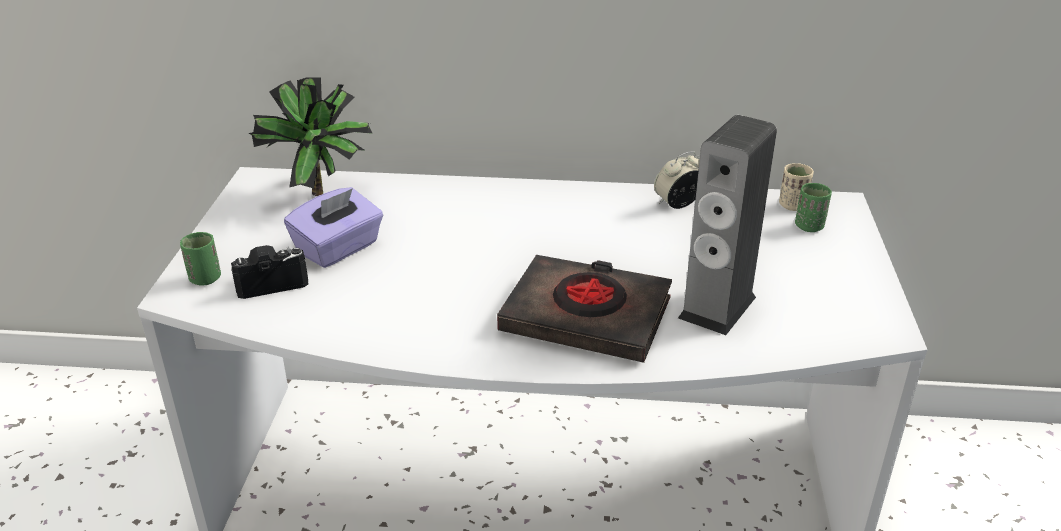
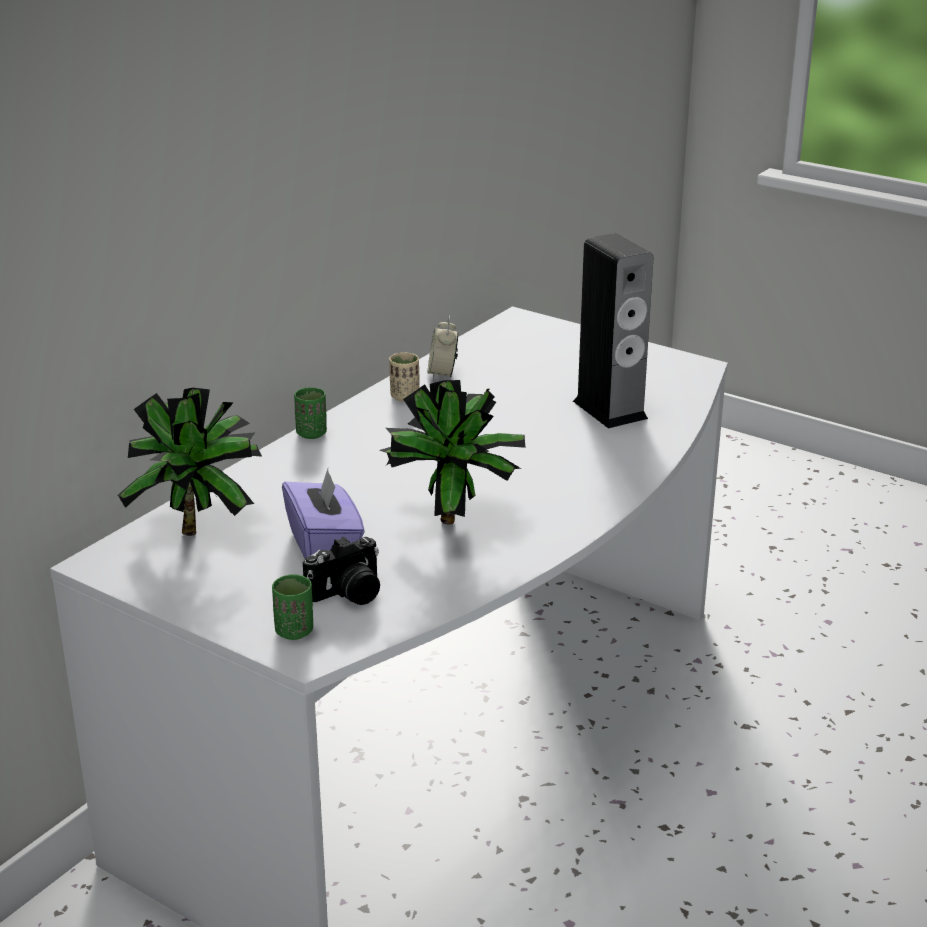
camera: 60 degrees left, 5 degrees down
camera [231,245,308,299] -> camera turned 135 degrees counterclockwise [303,536,380,605]
black book [497,255,672,363] -> none
beige cup [779,163,814,211] -> beige cup moved to [389,353,420,401]
green cup [795,183,832,232] -> green cup moved to [294,387,327,439]
none -> potted plant [379,380,525,524]

